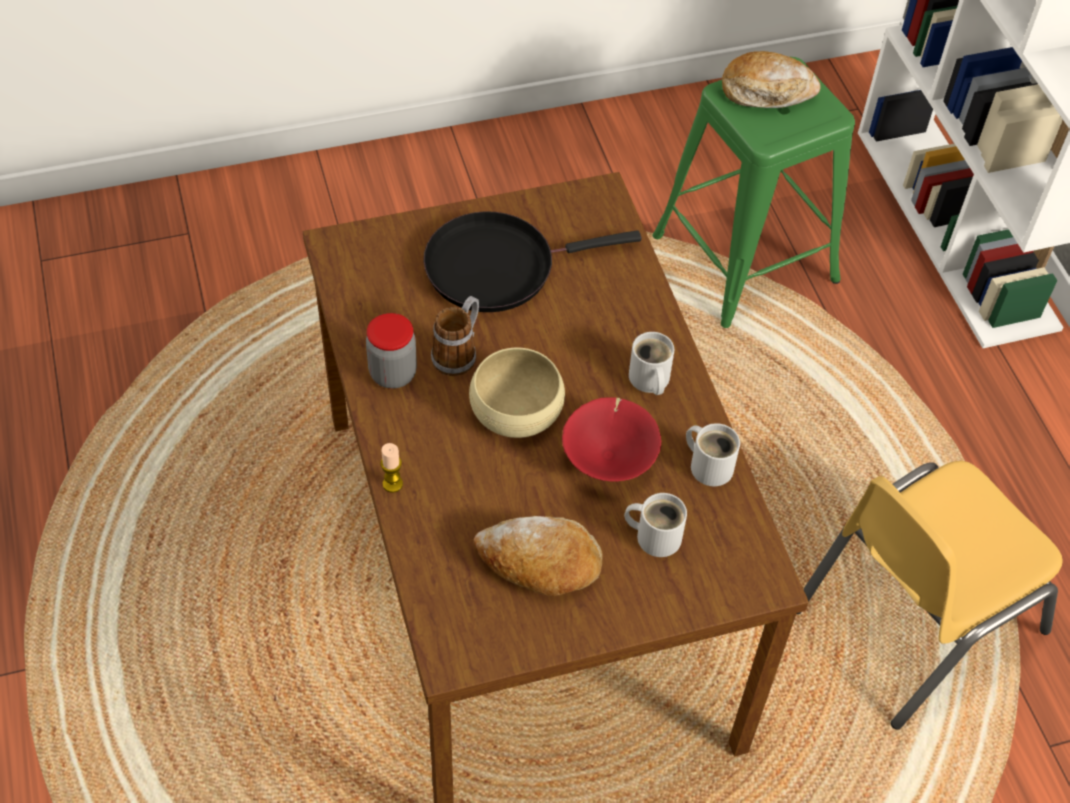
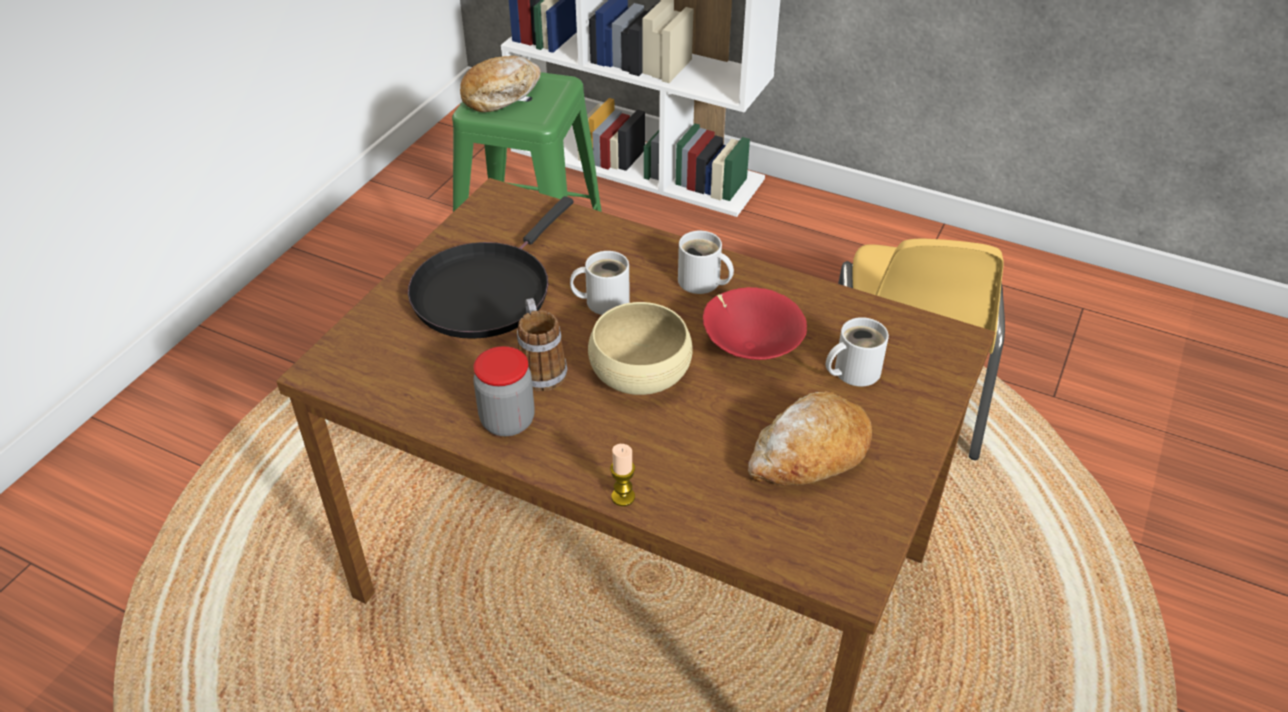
camera: 45 degrees left, 10 degrees down
white mug [686,423,740,486] -> white mug moved to [570,251,630,315]

